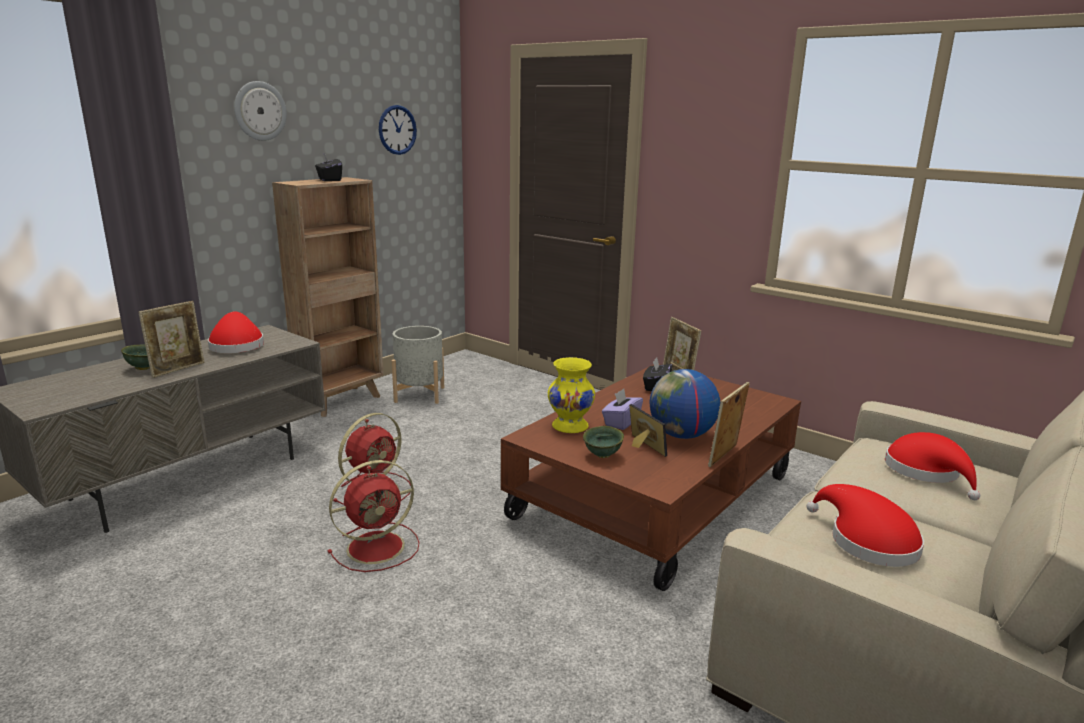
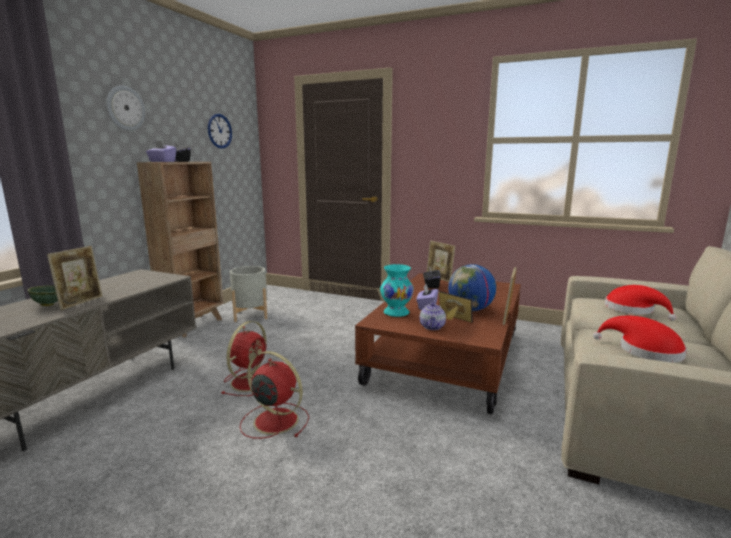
camera: 15 degrees left, 5 degrees down
red hat [208,312,264,353] -> none
red fan [328,460,420,572] -> red fan turned 105 degrees counterclockwise [240,351,309,439]
yellow vase [548,357,595,433] -> turquoise vase [380,264,414,317]
green bowl [583,426,624,458] -> teapot [419,302,446,330]
none -> purple tissue box [146,141,177,162]

